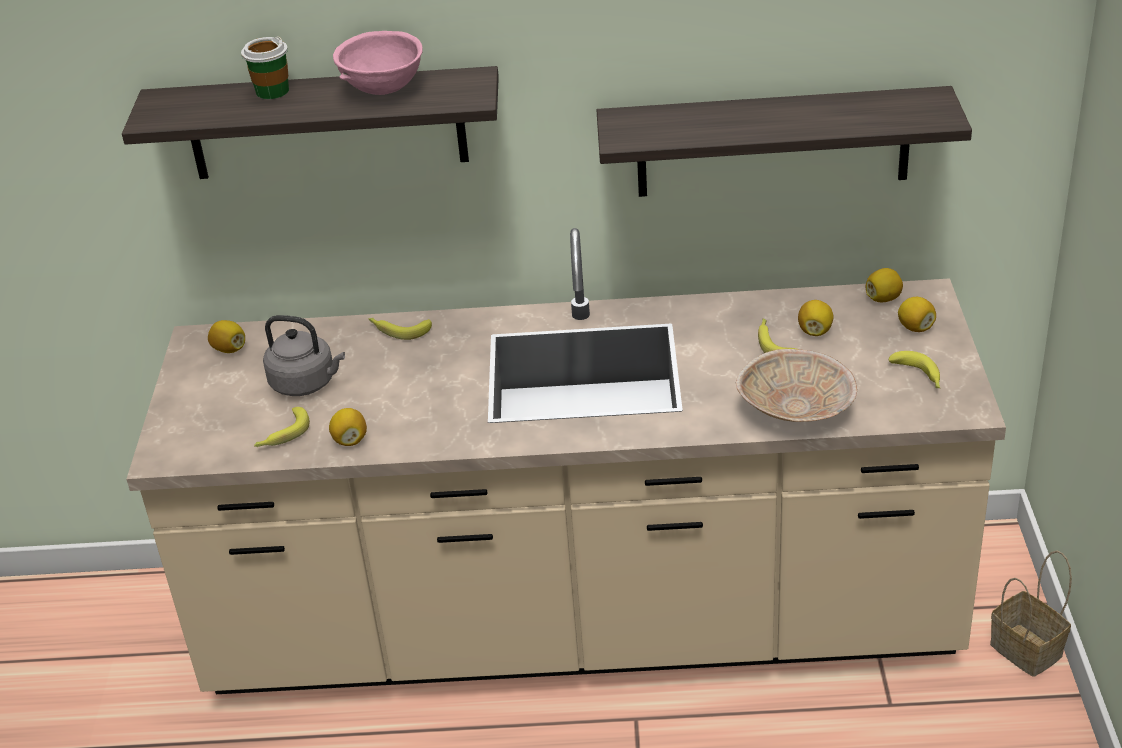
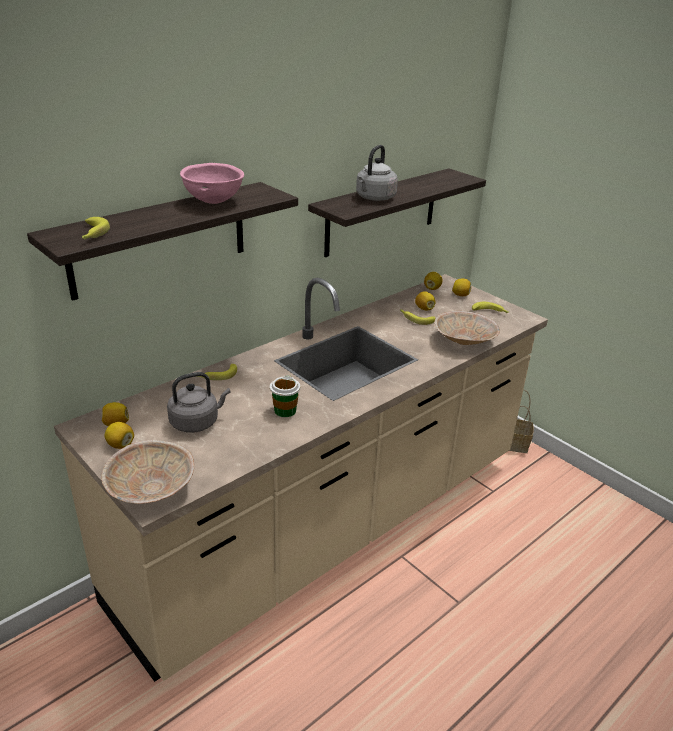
camera: 45 degrees left, 5 degrees down
cup [241,36,289,99] -> cup moved to [270,375,300,417]
banana [254,407,310,447] -> banana moved to [82,217,110,239]
lemon [329,408,367,446] -> lemon moved to [104,422,134,449]
none -> beige bowl [101,440,194,504]
none -> grey kettle [356,145,398,201]

